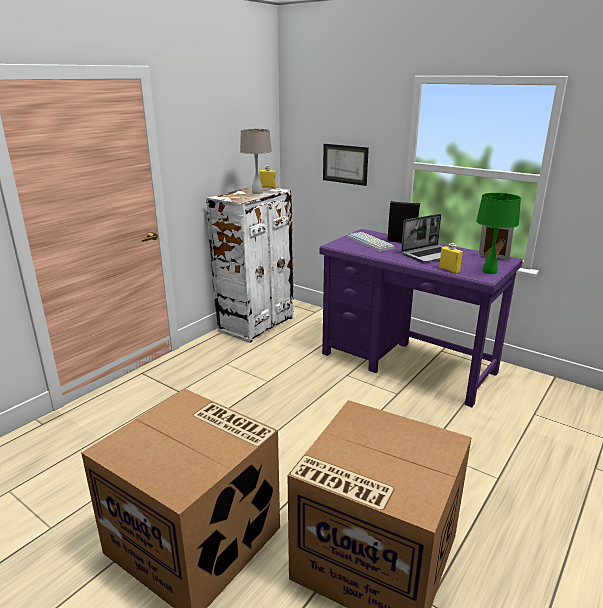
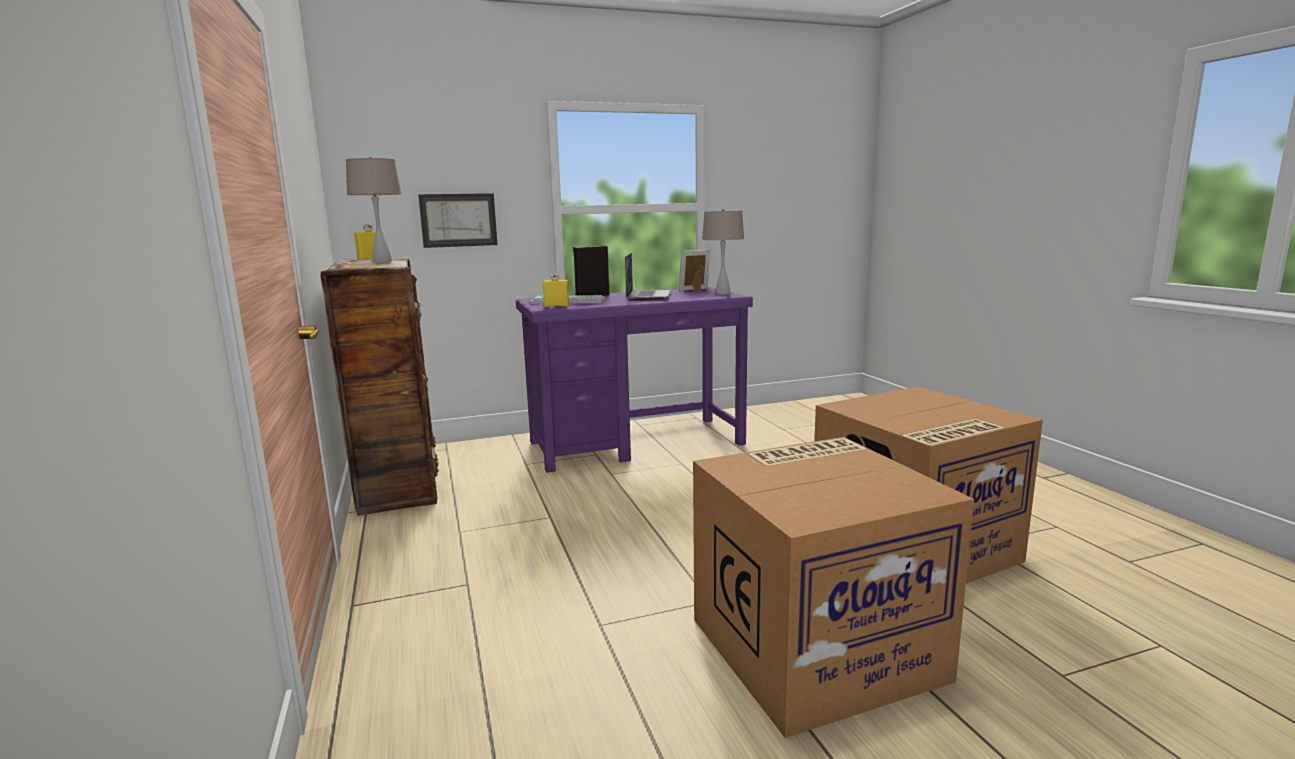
camera: 55 degrees left, 10 degrees down
white cabinet [206,187,294,343] -> brown cabinet [320,258,439,516]
yellow bottle [439,243,463,274] -> yellow bottle moved to [543,273,569,307]
green table lamp [476,193,521,274] -> beige table lamp [702,209,744,295]

